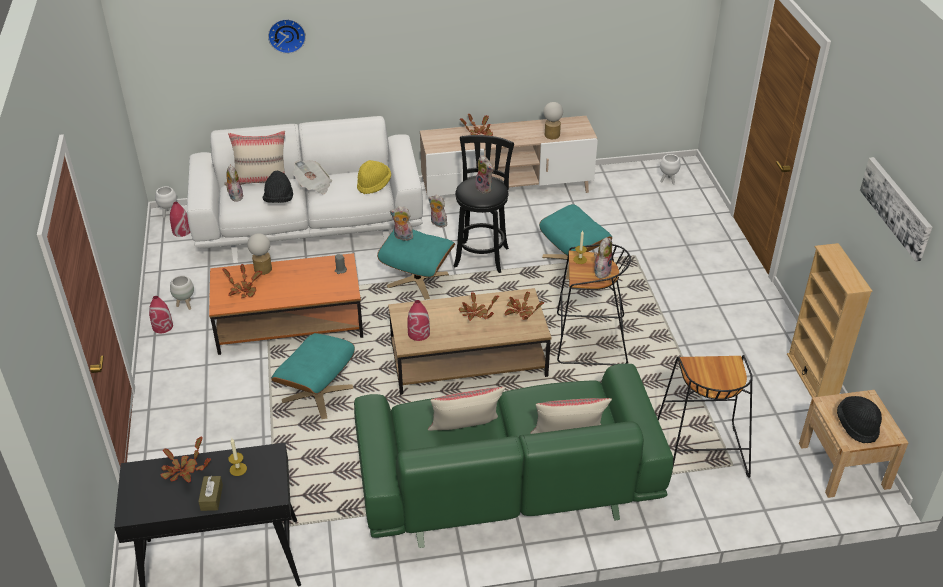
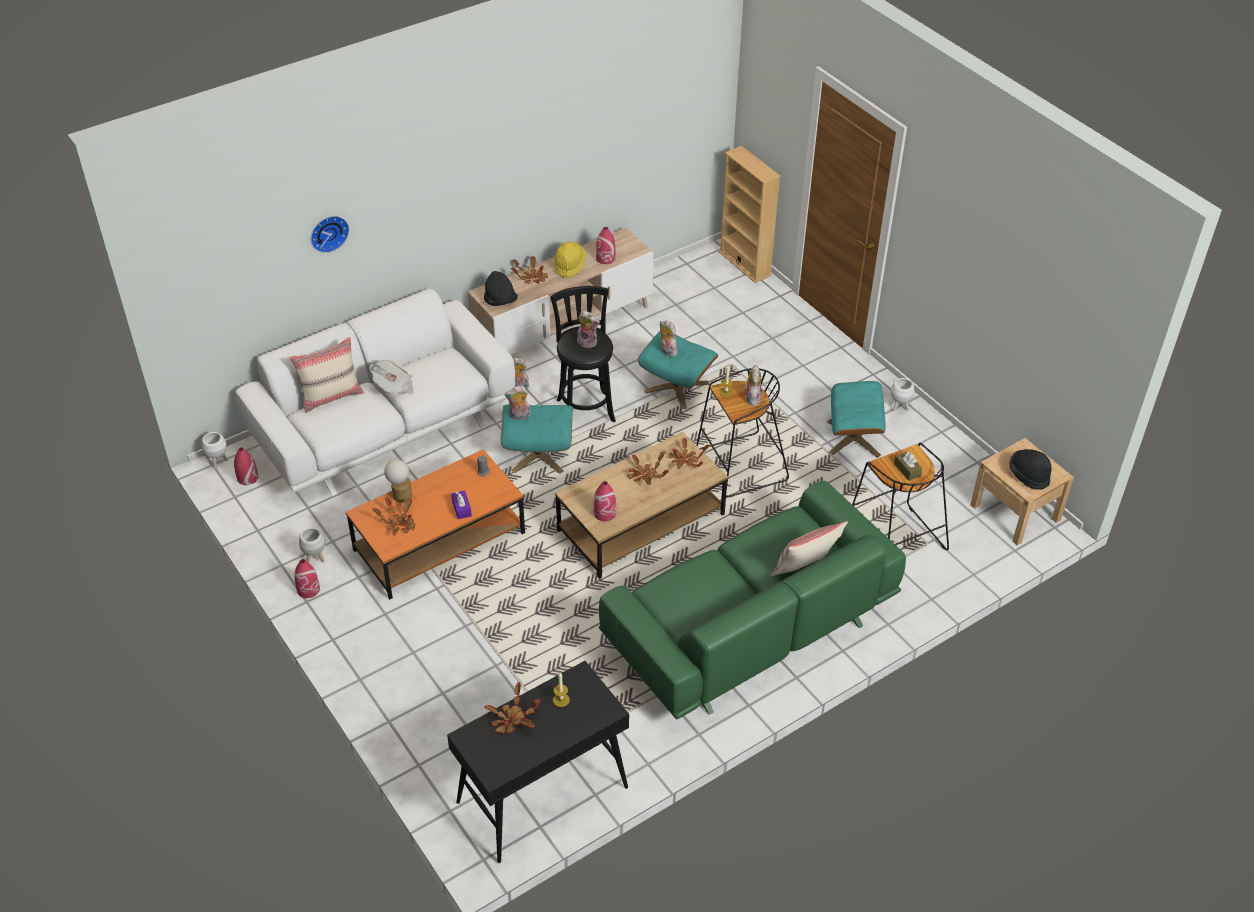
camera: 25 degrees left, 5 degrees up
brown tissue box [198,476,223,511] -> brown tissue box moved to [894,451,922,481]
plush toy [224,165,244,202] -> plush toy moved to [660,320,677,357]
black hat [263,171,293,203] -> black hat moved to [484,271,518,306]
turquoise ottoman [271,333,355,419] -> turquoise ottoman moved to [827,381,886,458]
yellow hat [357,160,391,194] -> yellow hat moved to [554,241,586,278]
beige pillow [428,387,505,431] -> none
table lamp [543,102,563,139] -> red vase [596,227,616,264]
white planter [660,154,680,184] -> white planter moved to [891,378,914,412]
beige bookcase [787,243,872,398] -> beige bookcase moved to [719,146,781,283]
picture [860,157,932,262] -> none
none -> purple tissue box [451,490,472,519]

